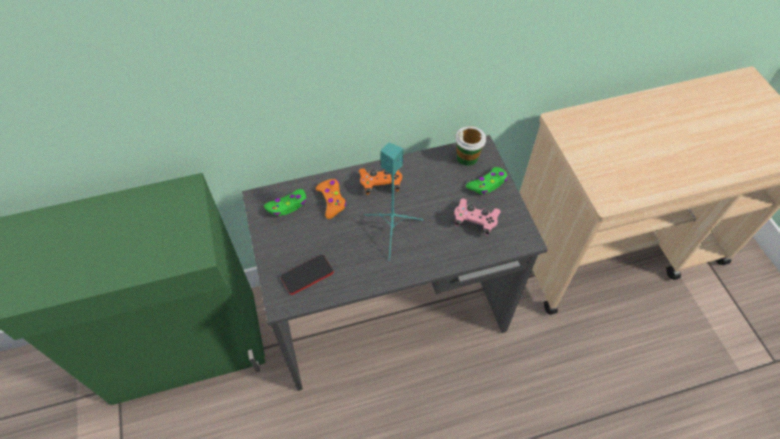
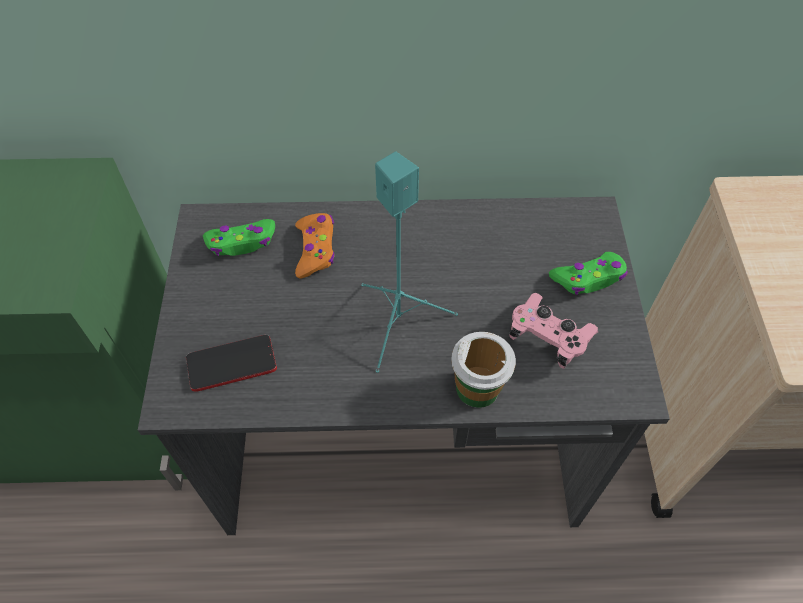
camera: 15 degrees right, 0 degrees up
orange game controller [359,168,402,195] -> none
cup [455,126,486,166] -> cup moved to [451,332,516,408]

